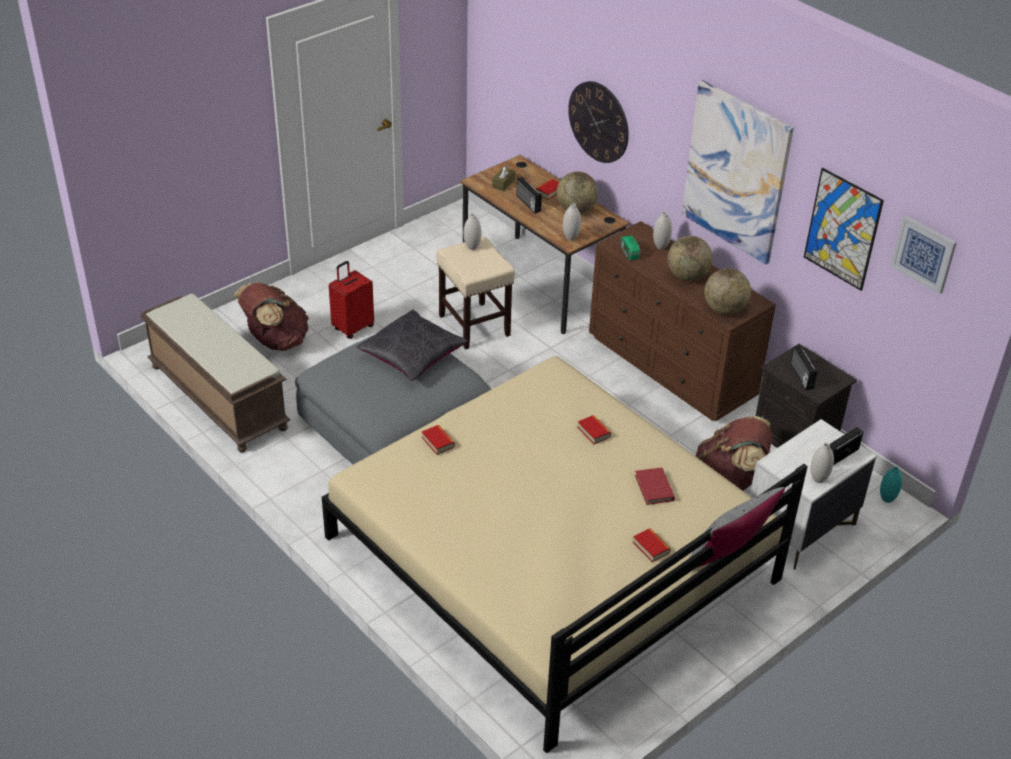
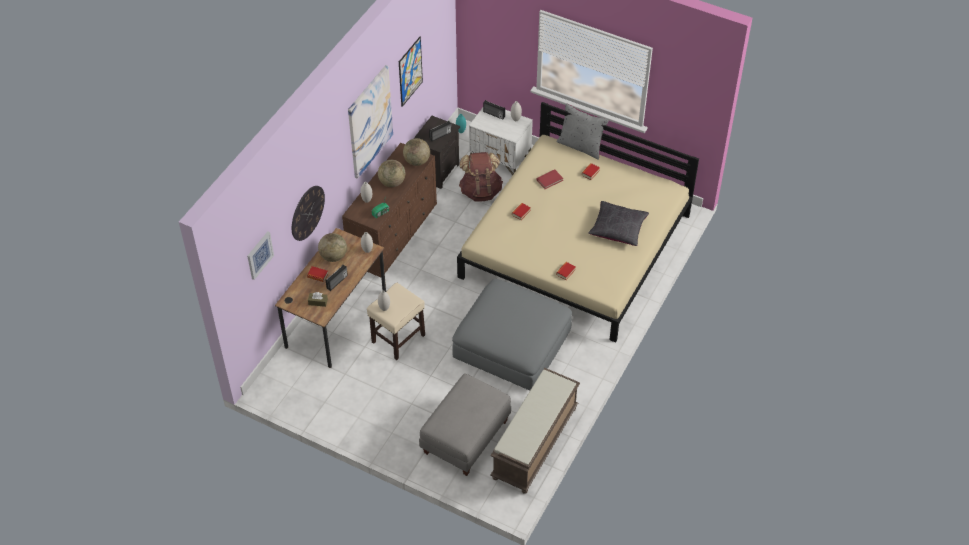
camera: 110 degrees left, 10 degrees up
brown backpack [234,283,309,351] -> grey ottoman [419,374,511,476]
red suitcase [329,261,374,339] -> none
black pillow [356,310,468,381] -> black pillow moved to [588,201,649,246]
picture [890,216,957,294] -> picture moved to [247,232,274,280]

